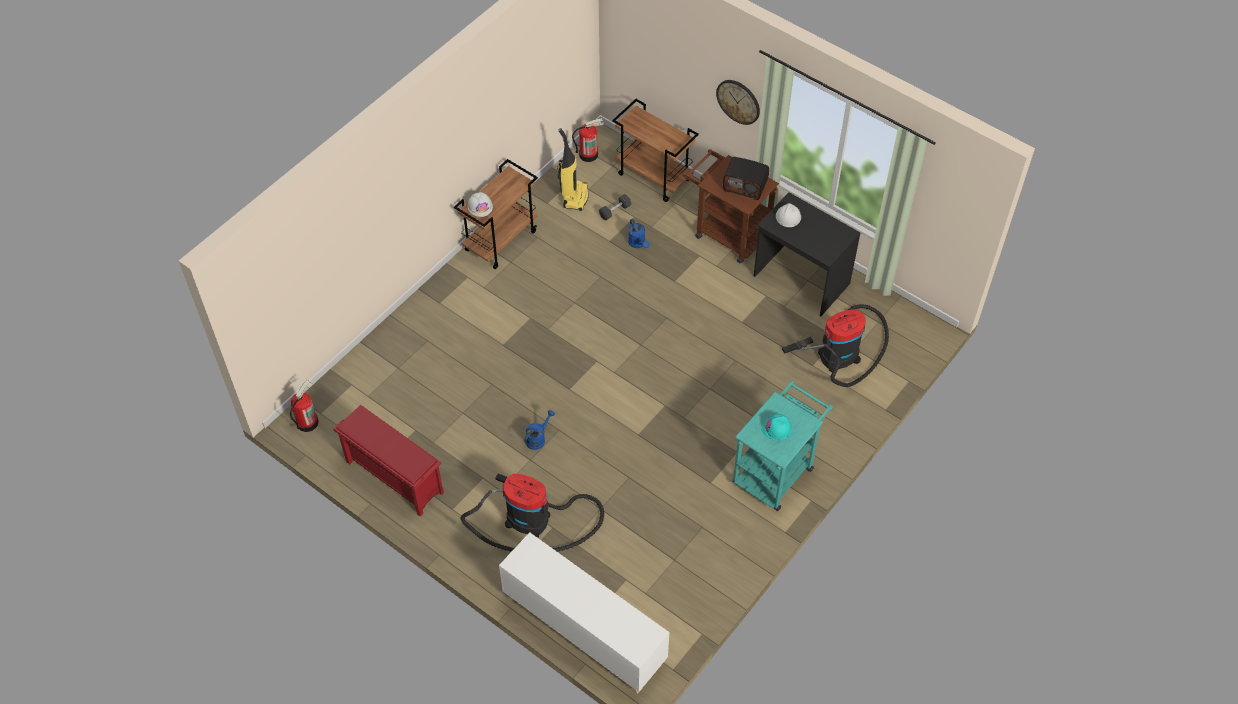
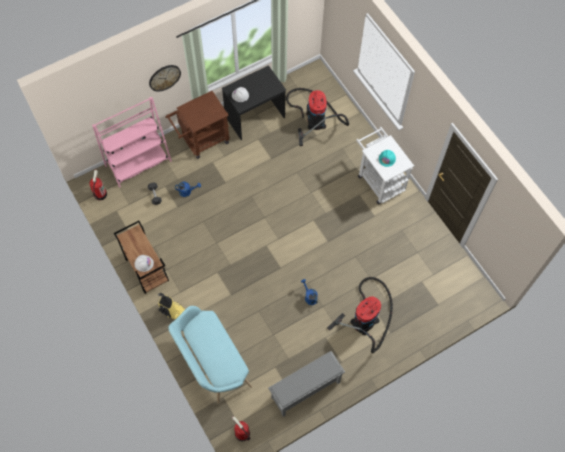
camera: 70 degrees left, 10 degrees up
red shoe rack [333,405,444,516] -> grey shoe rack [268,351,345,417]
white cabinet [499,532,670,694] -> none
vacuum cleaner [557,128,589,211] -> vacuum cleaner moved to [158,293,185,319]
brown cart [612,99,699,202] -> pink bookcase [92,97,172,188]
radio [723,157,769,200] -> none
turquoise cart [733,380,833,511] -> white cart [356,127,414,204]
none -> turquoise bench [168,306,252,404]

